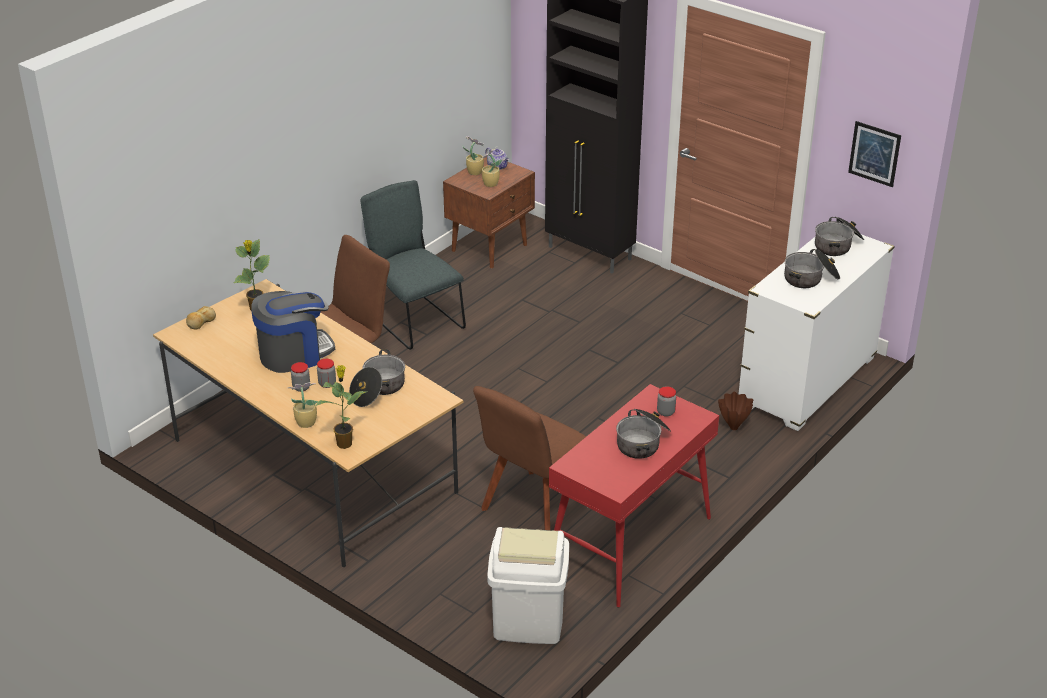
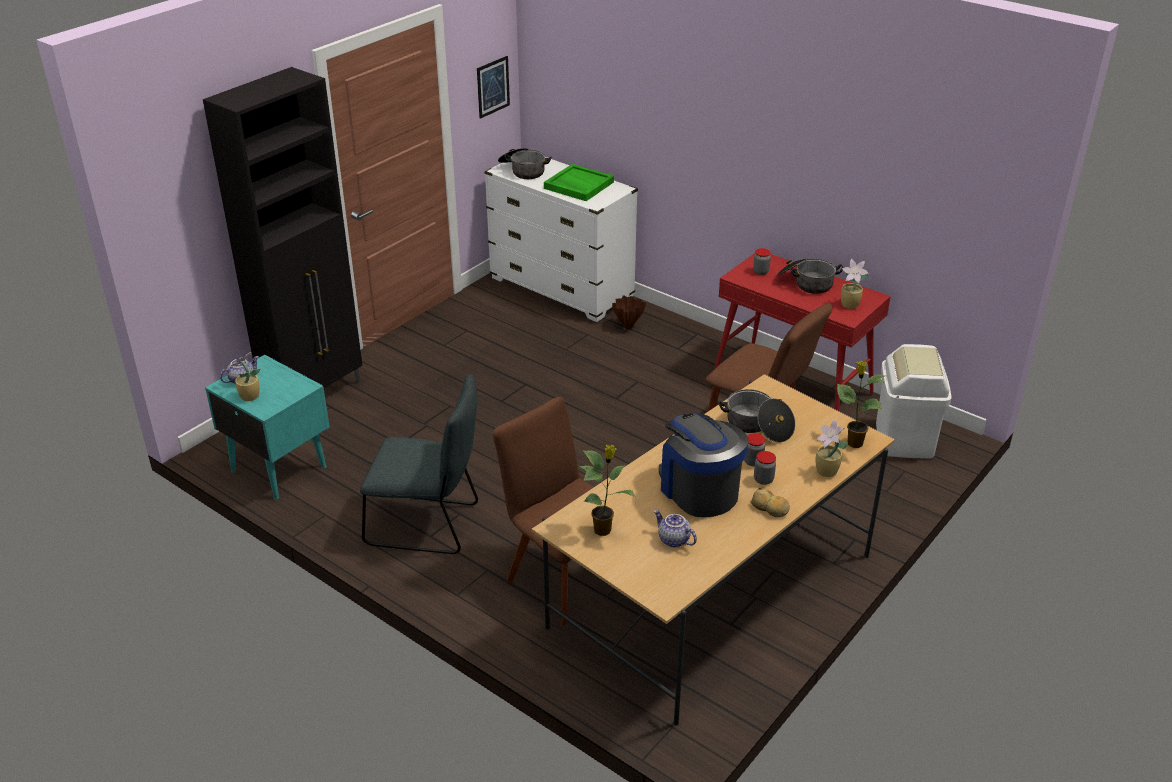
camera: 90 degrees left, 0 degrees up
bread [186,306,216,329] -> bread moved to [750,488,790,517]
grey chair [361,180,466,350] -> grey chair turned 135 degrees counterclockwise [360,374,478,554]
brown nightstand [443,157,535,268] -> turquoise nightstand [205,355,330,500]
potted plant [479,146,502,187] -> potted plant moved to [841,259,869,309]
cooking pot [784,249,840,288] -> green tray [544,164,614,201]
none -> teapot [654,510,697,547]

